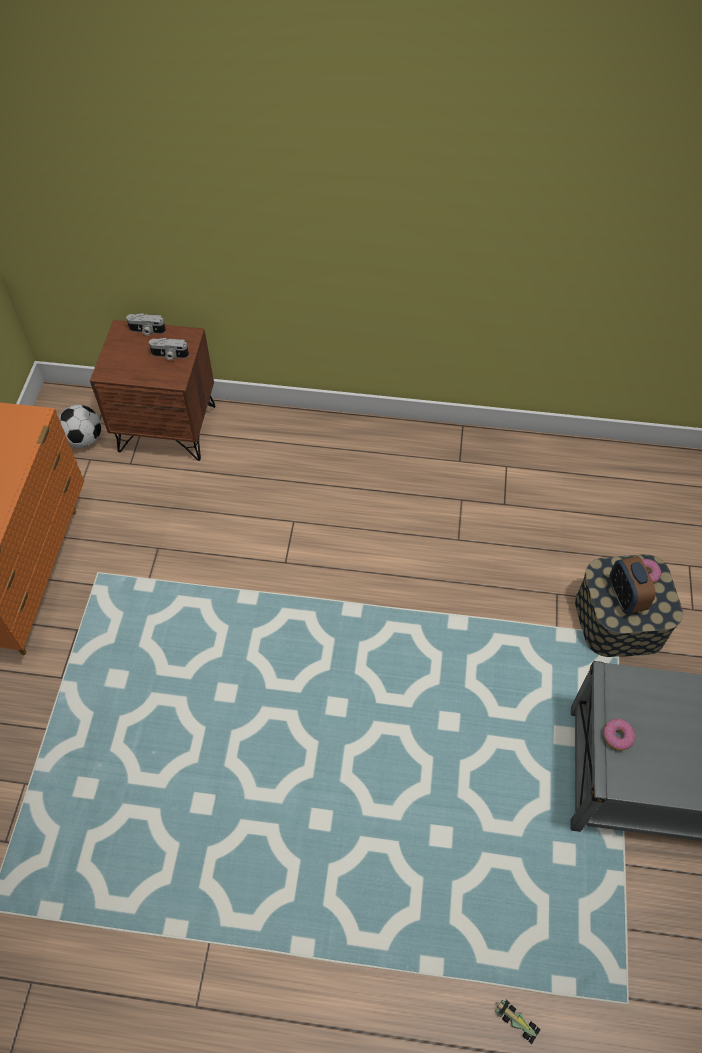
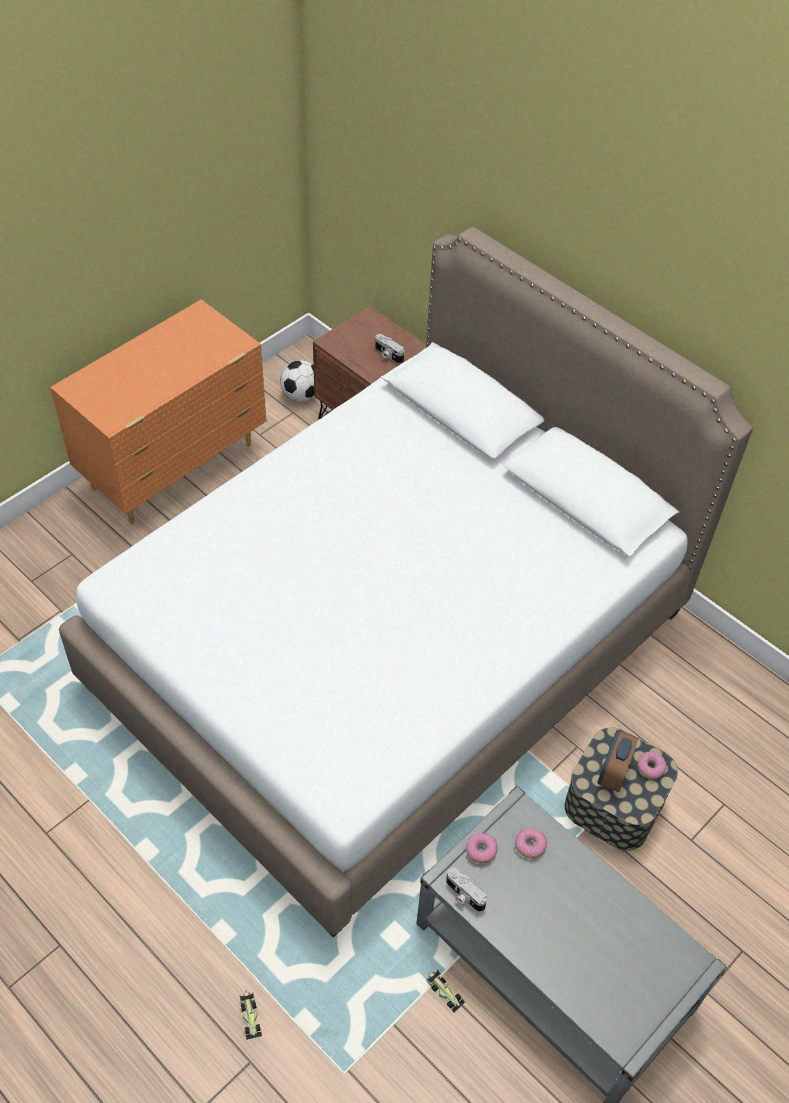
camera: 35 degrees right, 5 degrees down
camera [126,313,166,336] -> camera moved to [446,868,487,912]
none -> white bed [59,227,753,938]
none -> toy car [426,970,465,1013]
none -> donut [515,828,547,858]

